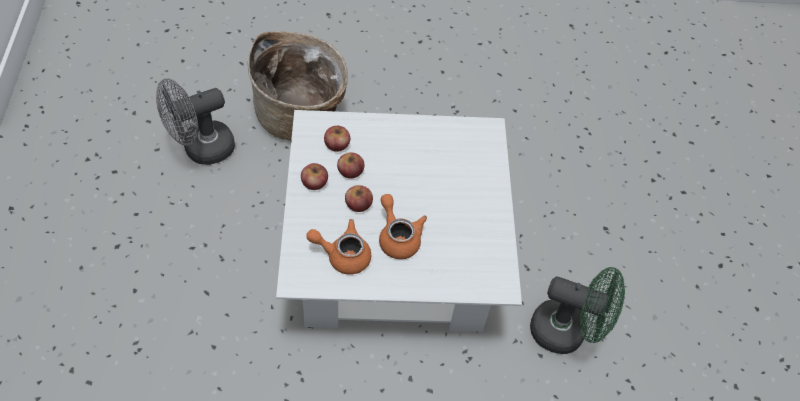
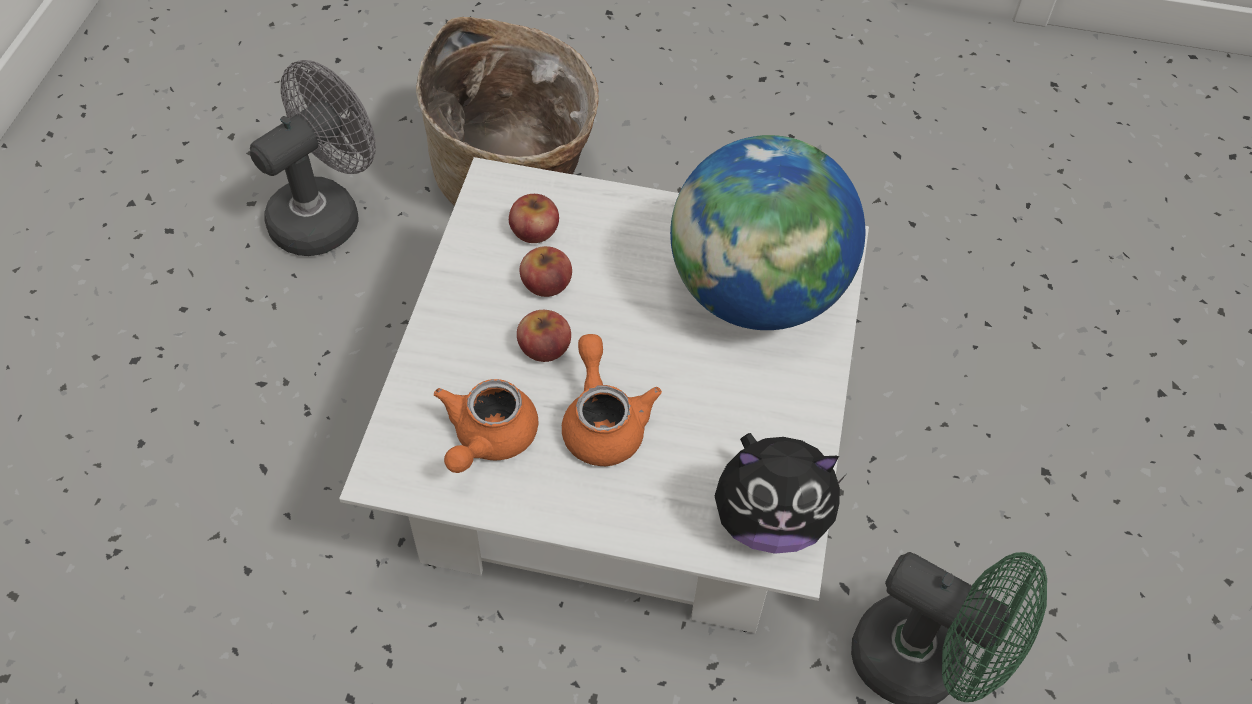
camera: 15 degrees right, 0 degrees up
grey fan [156,78,235,165] -> grey fan turned 150 degrees clockwise [250,60,376,256]
apple [301,163,328,190] -> none
orange teapot [306,219,372,275] -> orange teapot turned 90 degrees counterclockwise [434,379,538,473]
none -> globe [670,135,865,330]
none -> plush toy [715,433,845,554]

